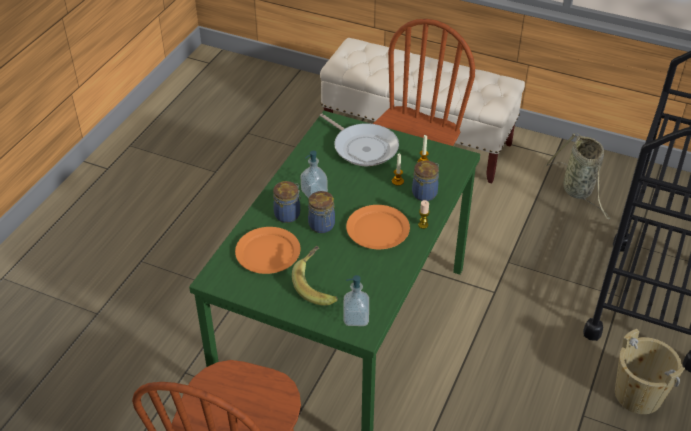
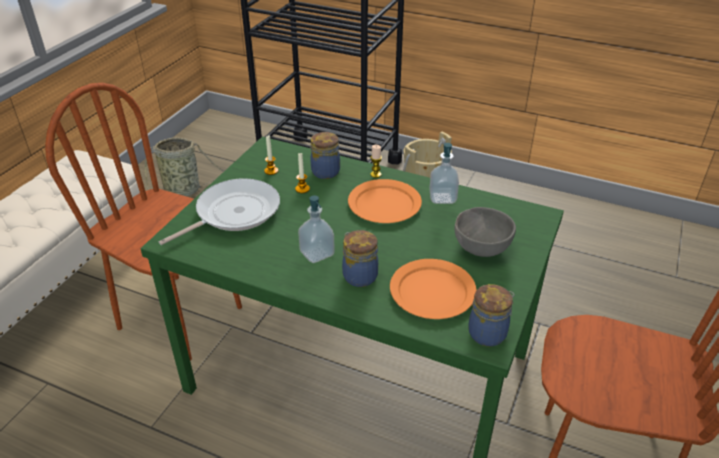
camera: 90 degrees left, 5 degrees down
banana [292,246,338,306] -> grey bowl [454,207,516,257]
jar [308,191,335,233] -> jar moved to [468,284,515,347]
soap dispenser [343,275,369,326] -> soap dispenser moved to [429,143,459,204]

